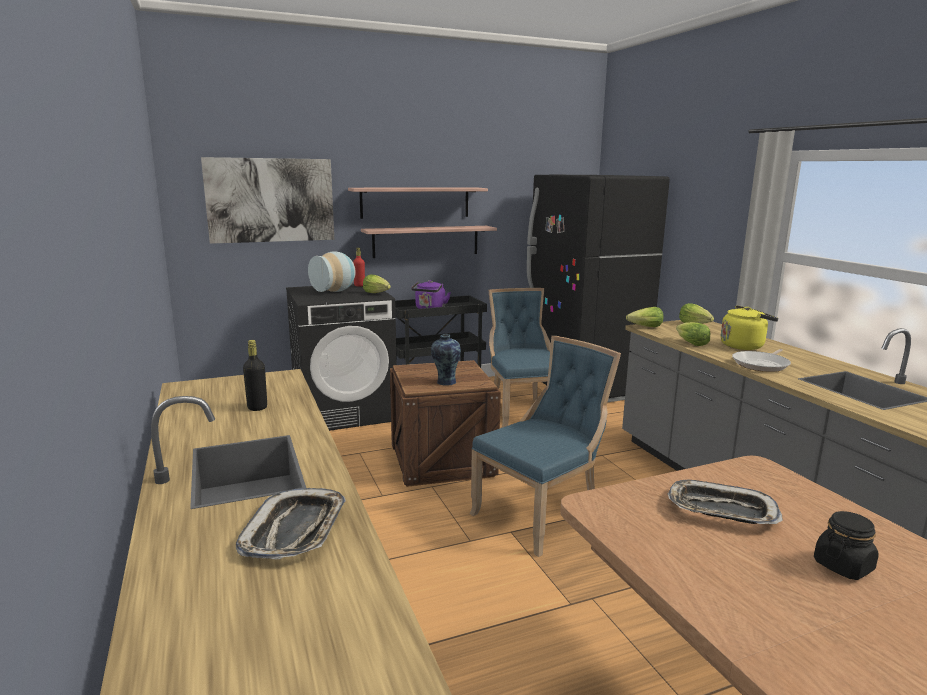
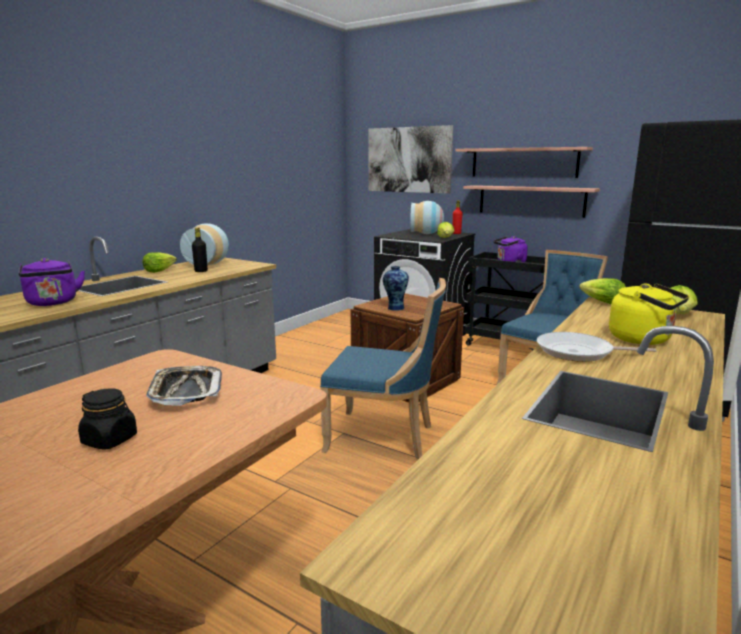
camera: 55 degrees right, 0 degrees up
tray [236,488,346,559] -> purple kettle [19,258,85,306]
lettuce [676,322,711,346] -> lettuce moved to [143,252,177,273]
none -> vase [180,223,229,265]

